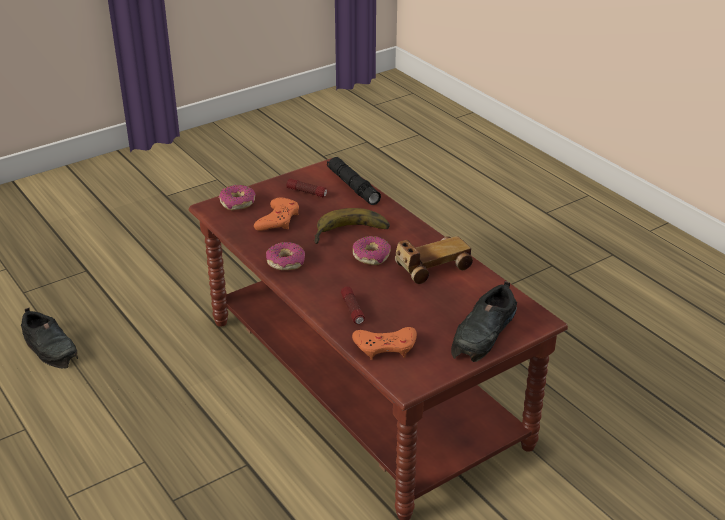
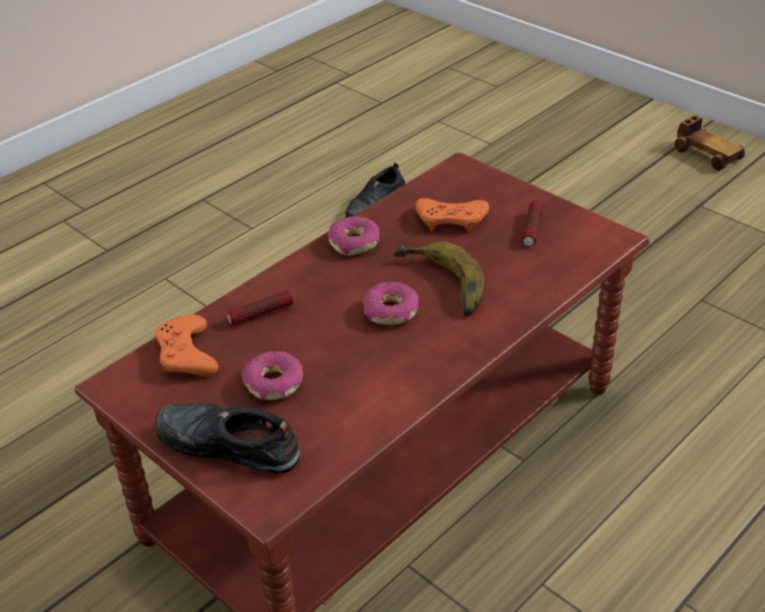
camera: 80 degrees right, 5 degrees up
donut [219,185,256,210] -> donut moved to [242,351,303,400]
black flashlight [327,157,381,205] -> none
toy car [395,236,473,284] -> toy car moved to [674,115,745,171]

